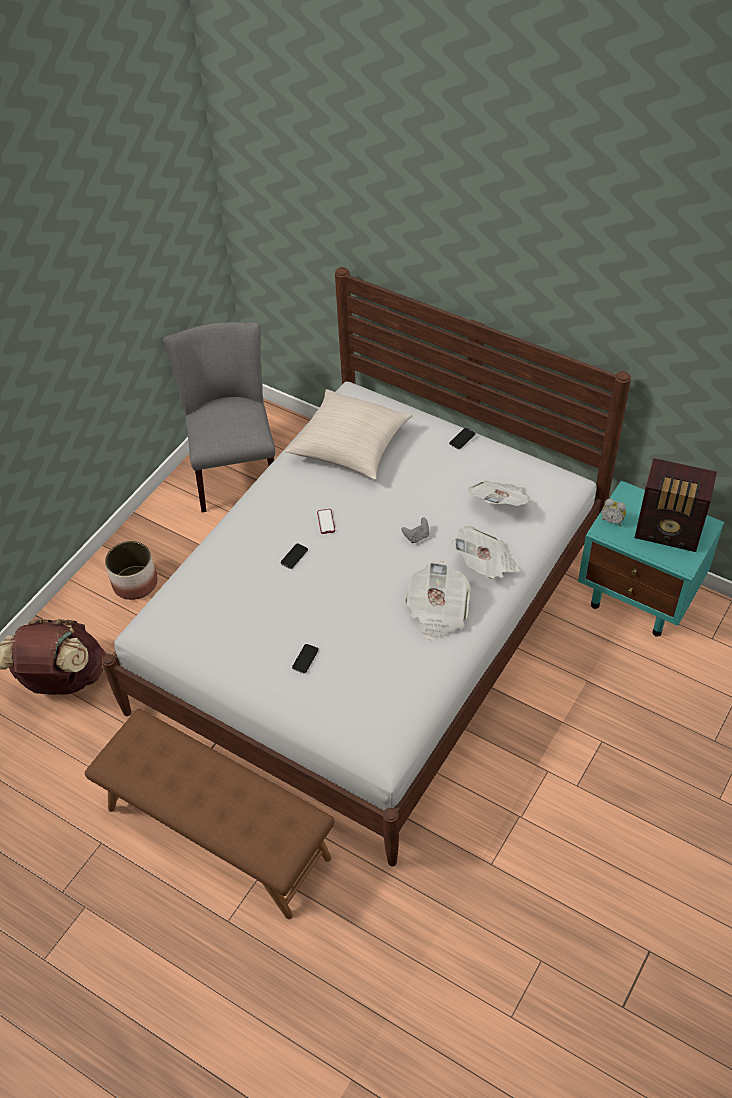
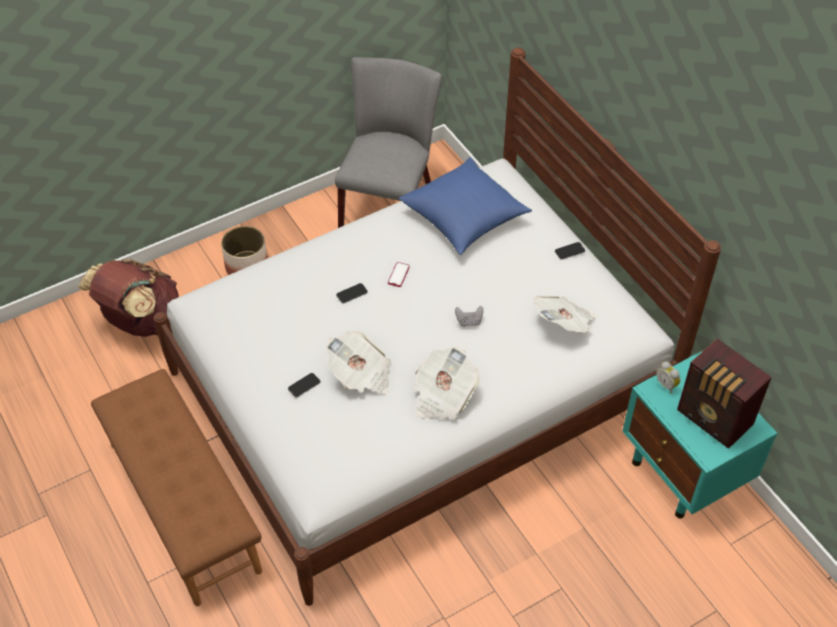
camera: 25 degrees right, 0 degrees up
beige pillow [285,389,413,480] -> blue pillow [399,157,532,255]
newspaper [452,526,520,579] -> newspaper moved to [327,331,391,394]

